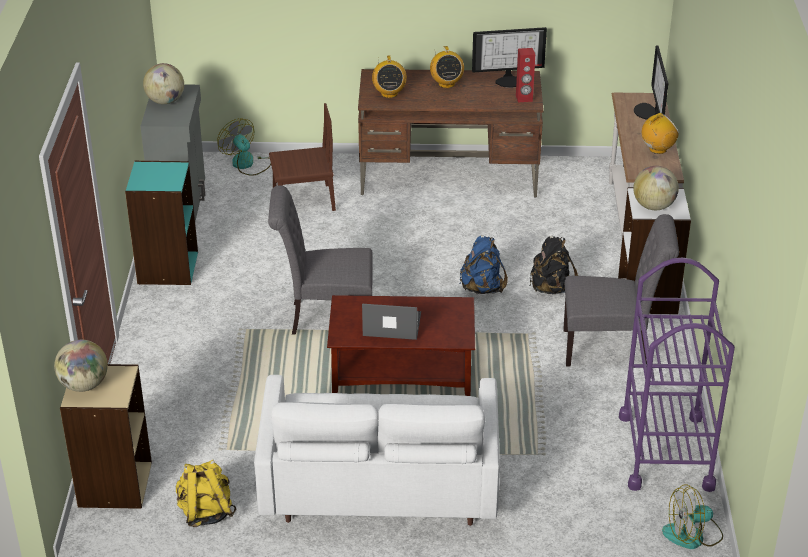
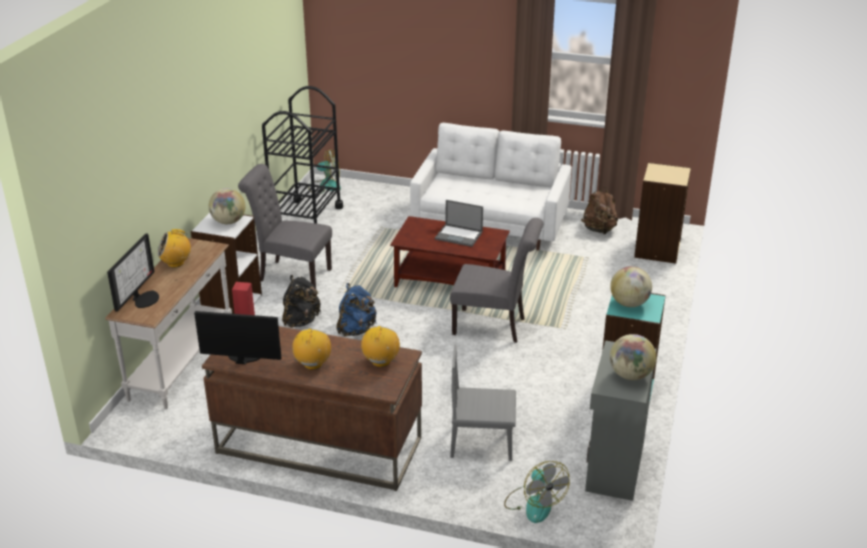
camera: 165 degrees left, 5 degrees down
globe [54,340,108,392] -> globe moved to [610,266,652,307]
yellow backpack [176,460,237,527] -> brown backpack [581,187,618,234]
brown chair [269,103,336,211] -> grey chair [450,345,516,461]
purple cart [619,257,735,492] -> black cart [262,86,343,224]

